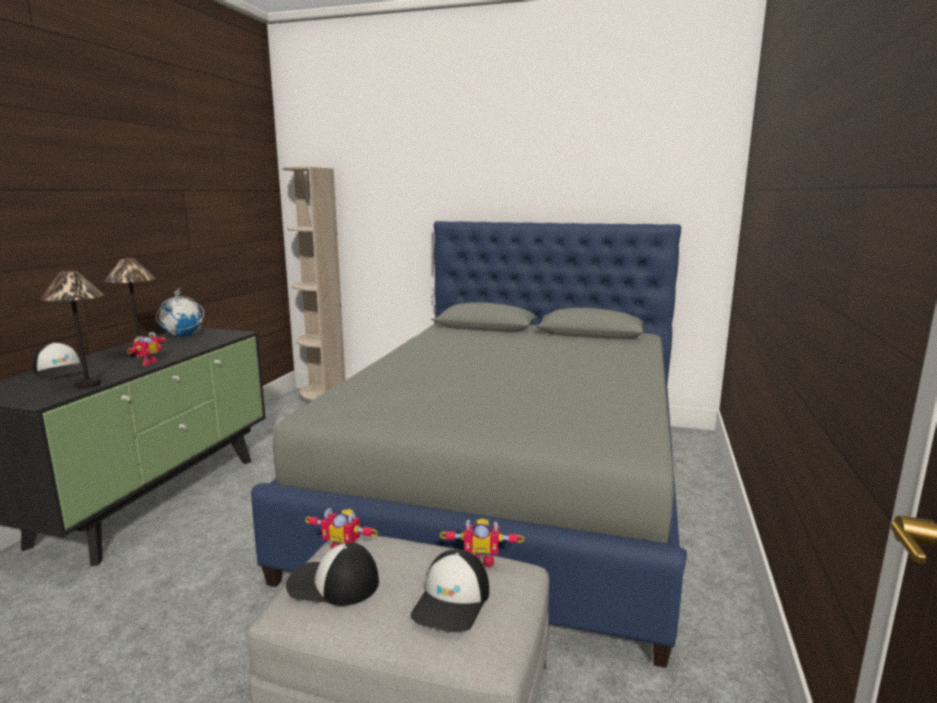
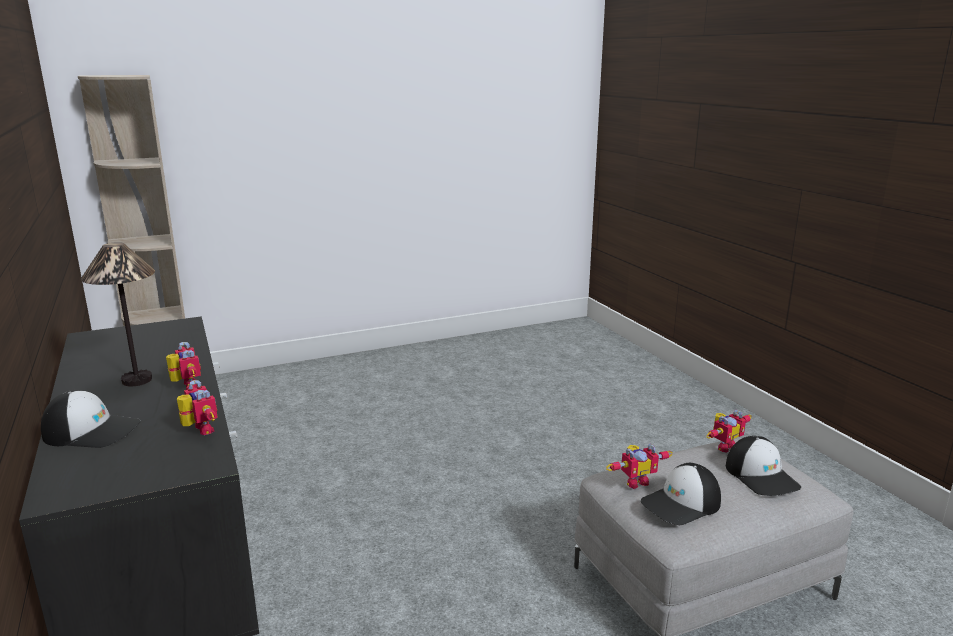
camera: 40 degrees left, 5 degrees up
table lamp [40,271,104,389] -> toy robot [177,380,218,435]
globe [156,288,204,337] -> none
grey bed [251,221,687,668] -> none

